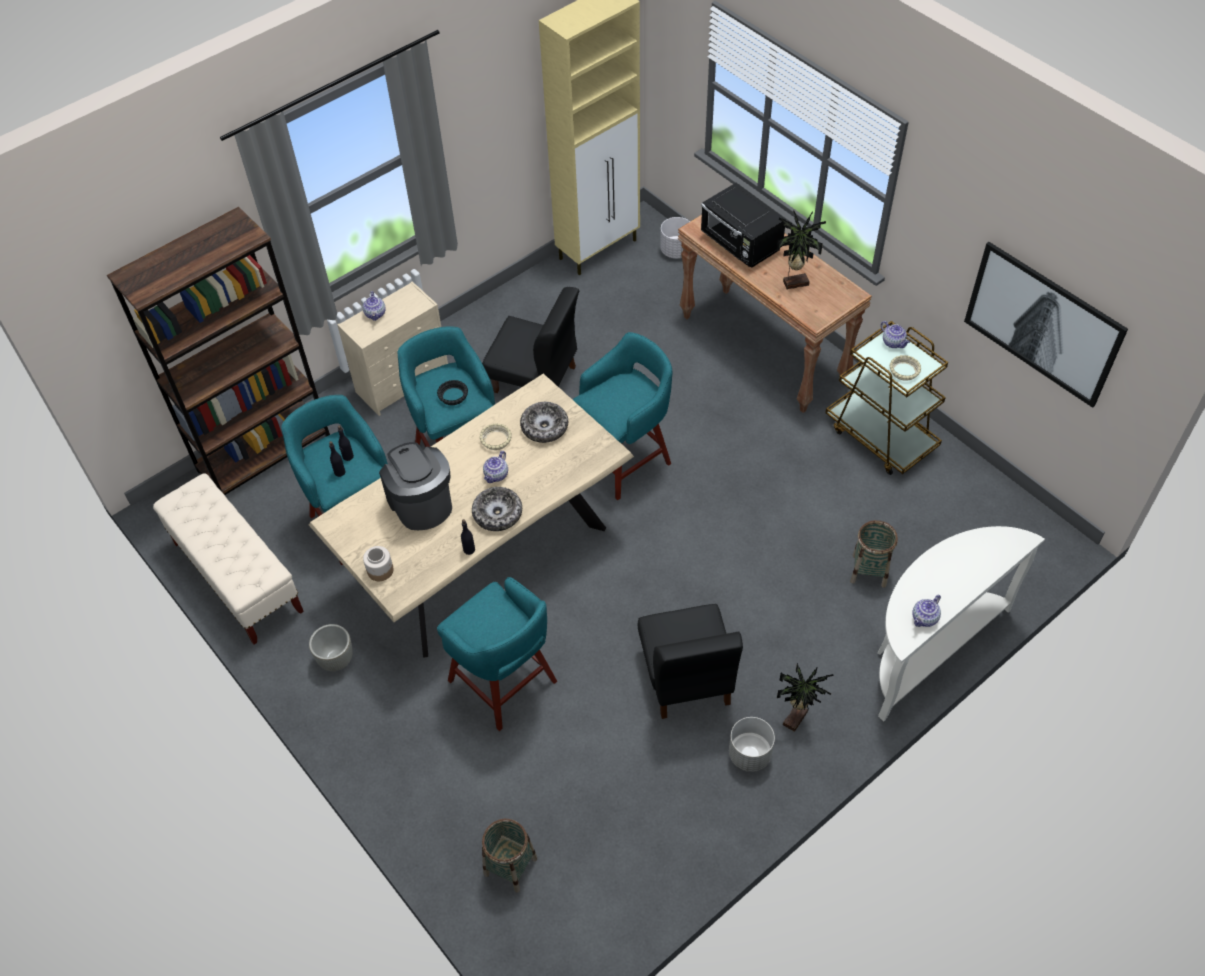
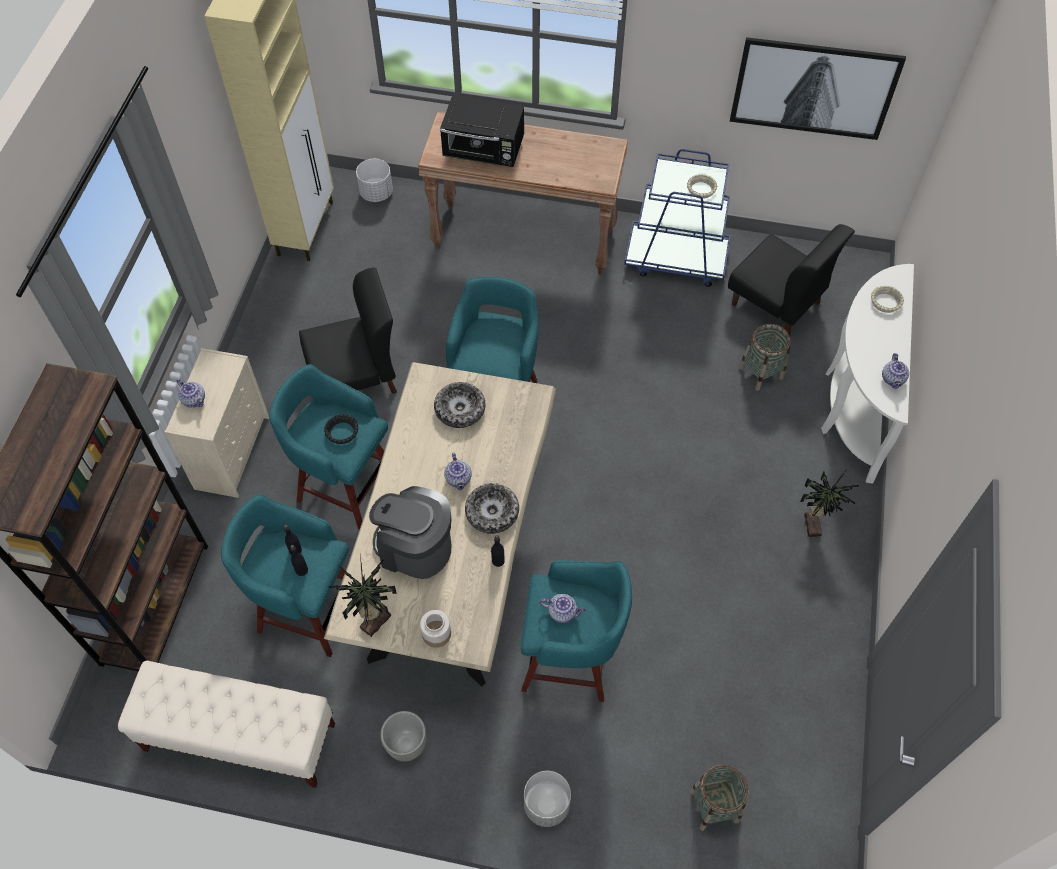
camera: 40 degrees left, 5 degrees up
beige bowl [479,423,512,450] -> beige bowl moved to [871,286,904,313]
black chair [638,604,743,719] -> black chair moved to [728,224,855,336]
grey planter [729,717,775,772] -> grey planter moved to [524,770,571,827]
potted plant [777,210,826,289] -> potted plant moved to [328,555,397,637]
brown cart [825,321,948,475] -> blue cart [624,149,731,287]
teapot [881,321,910,348] -> teapot moved to [540,594,586,623]

